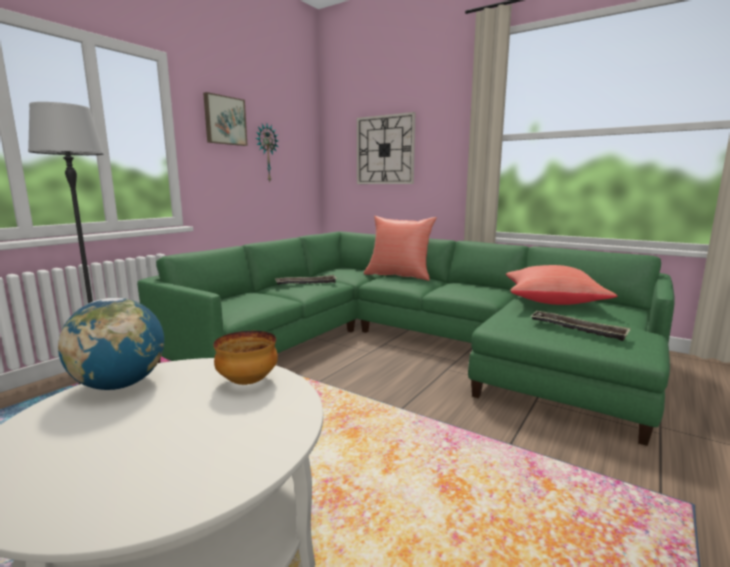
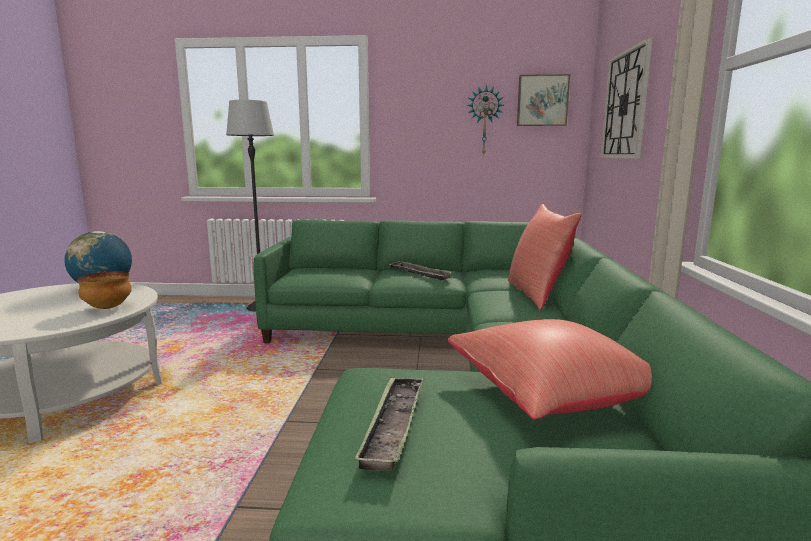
camera: 60 degrees right, 0 degrees up
picture [203,92,248,146] -> picture moved to [517,74,570,126]

